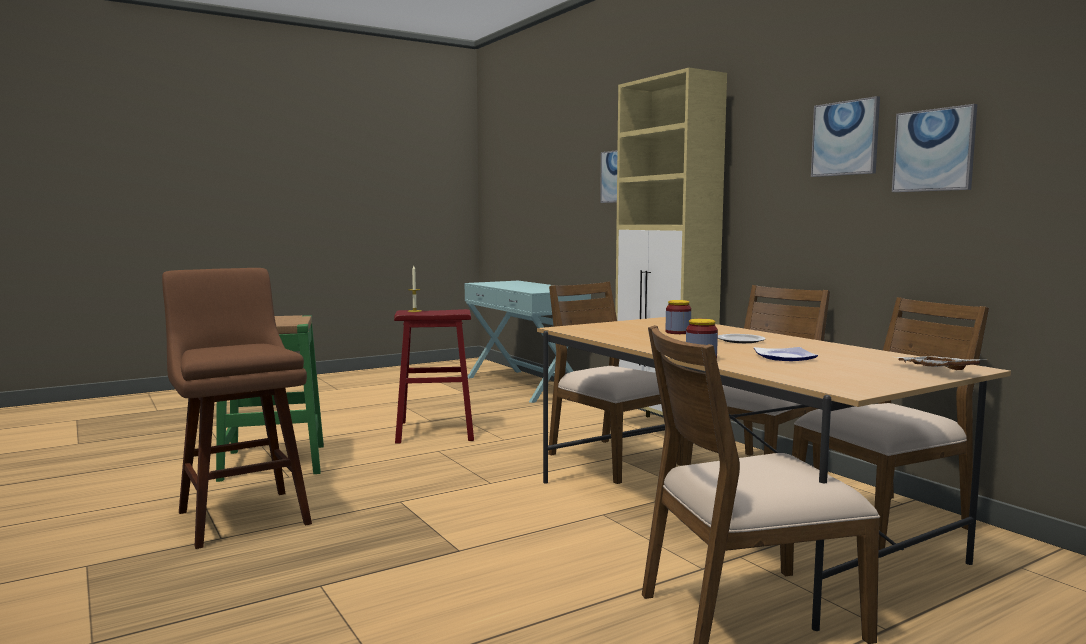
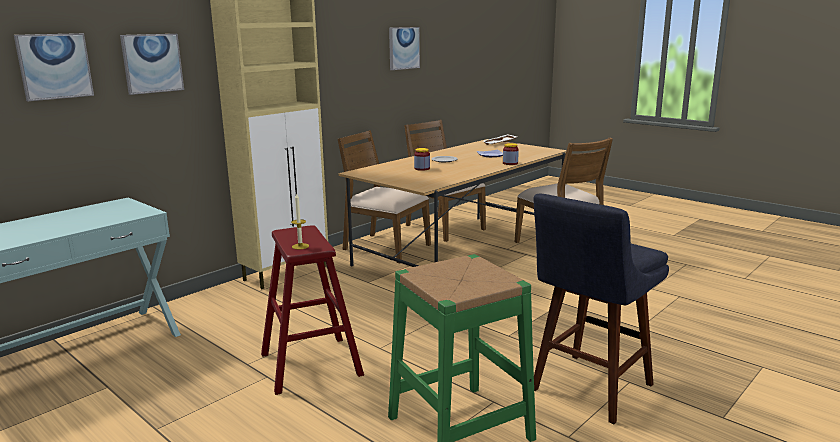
camera: 105 degrees left, 10 degrees up
brown stool [162,268,312,549] -> blue stool [534,194,669,424]
brown chair [548,281,683,484] -> none
picture [811,96,880,177] -> picture moved to [14,33,94,101]

